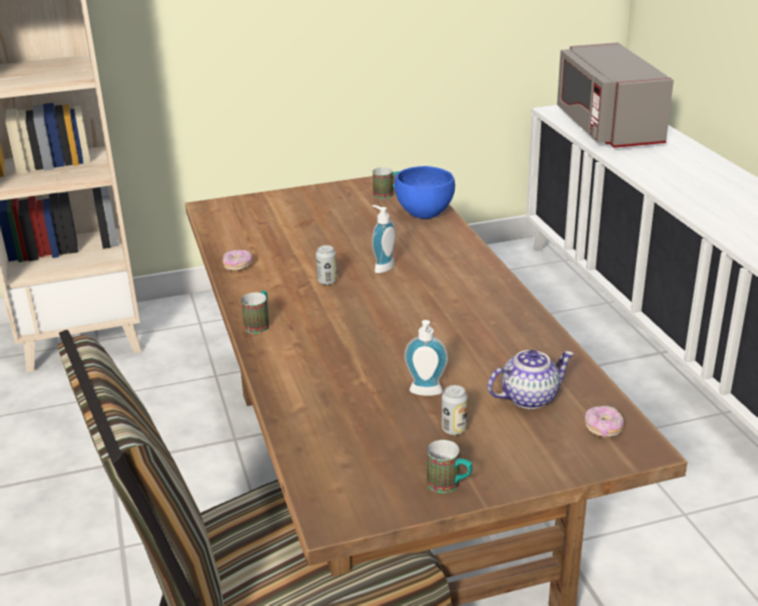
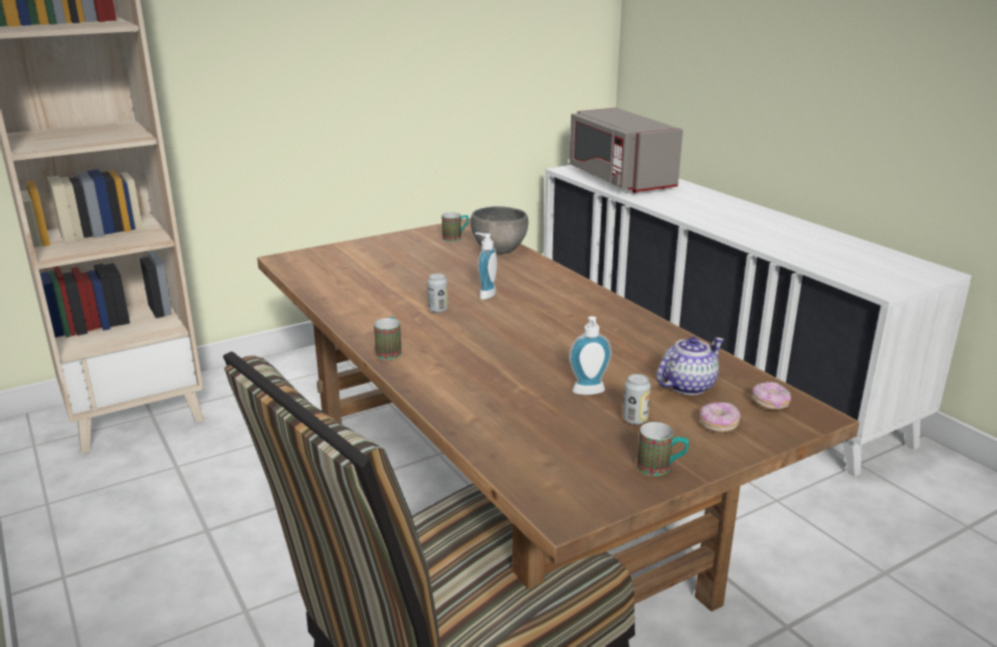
camera: 15 degrees left, 5 degrees down
donut [223,250,252,271] -> donut moved to [700,402,740,433]
blue bowl [395,166,455,219] -> grey bowl [471,206,528,254]

